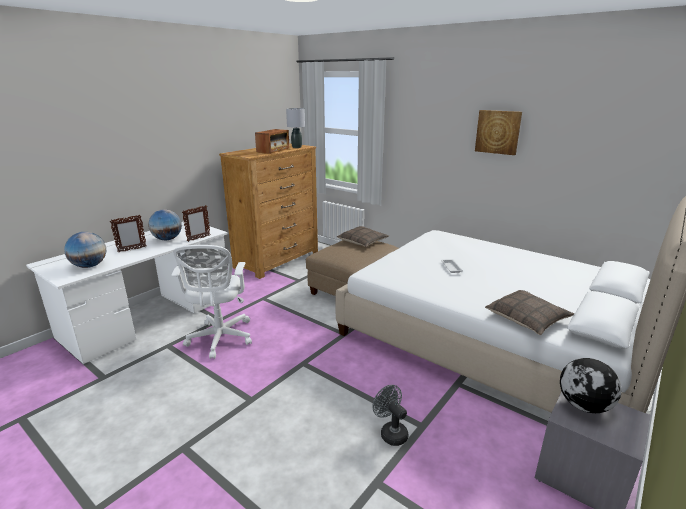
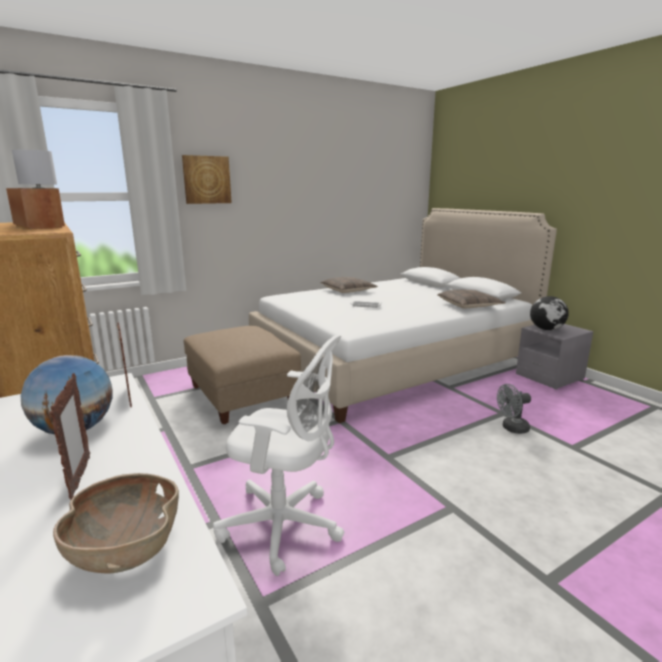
camera: 70 degrees left, 5 degrees down
globe [64,232,106,268] -> brown bowl [53,473,179,573]
pillow [337,226,389,247] -> pillow moved to [321,277,378,293]
picture [475,110,522,155] -> picture moved to [182,155,232,204]

